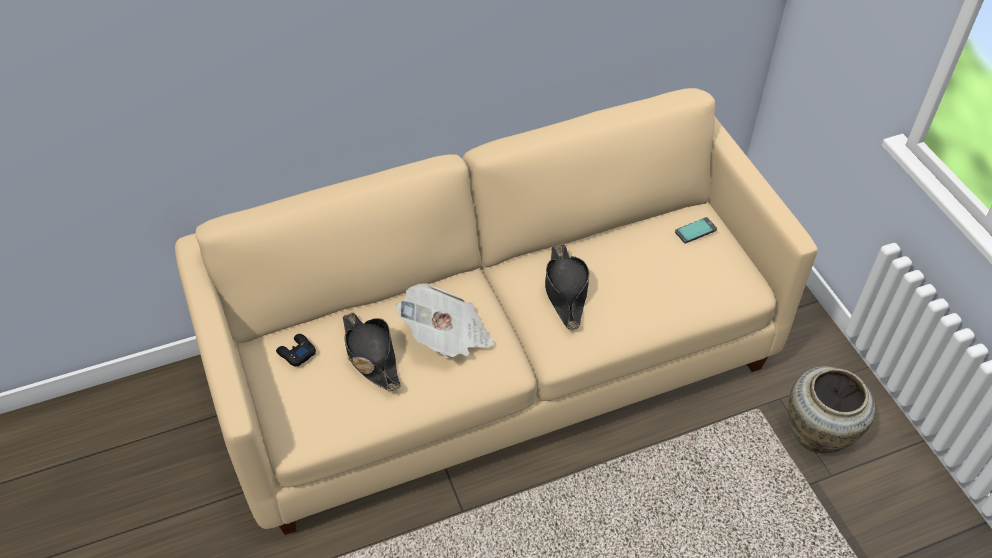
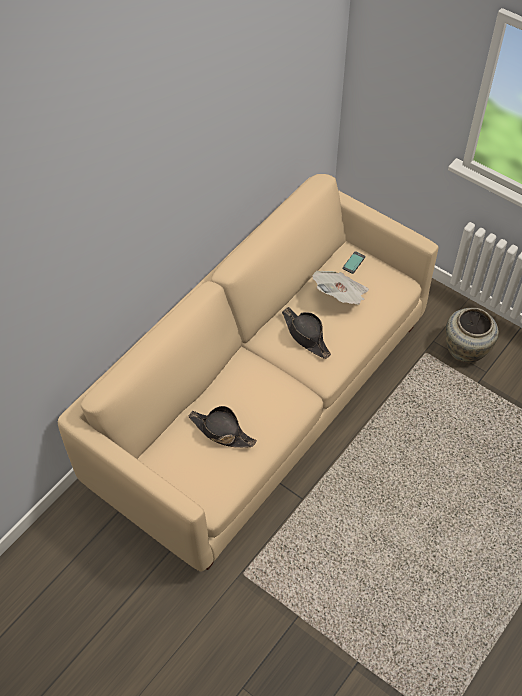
camera: 30 degrees left, 5 degrees up
black game controller [276,334,316,367] -> none
newspaper [396,283,494,358] -> newspaper moved to [312,271,369,305]

